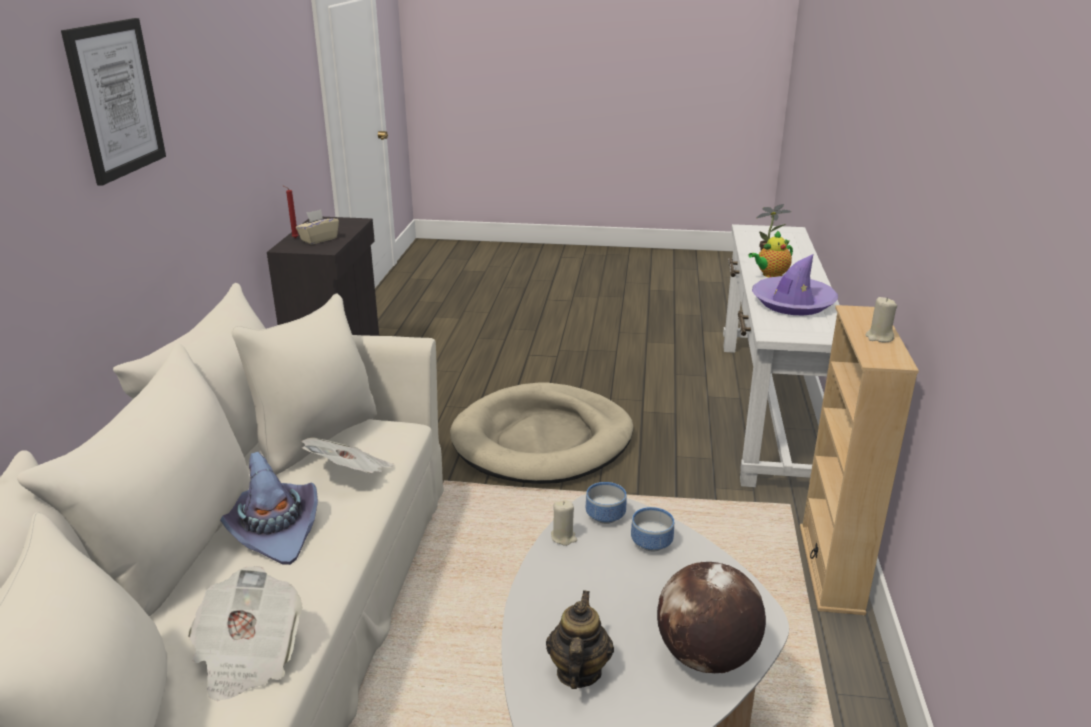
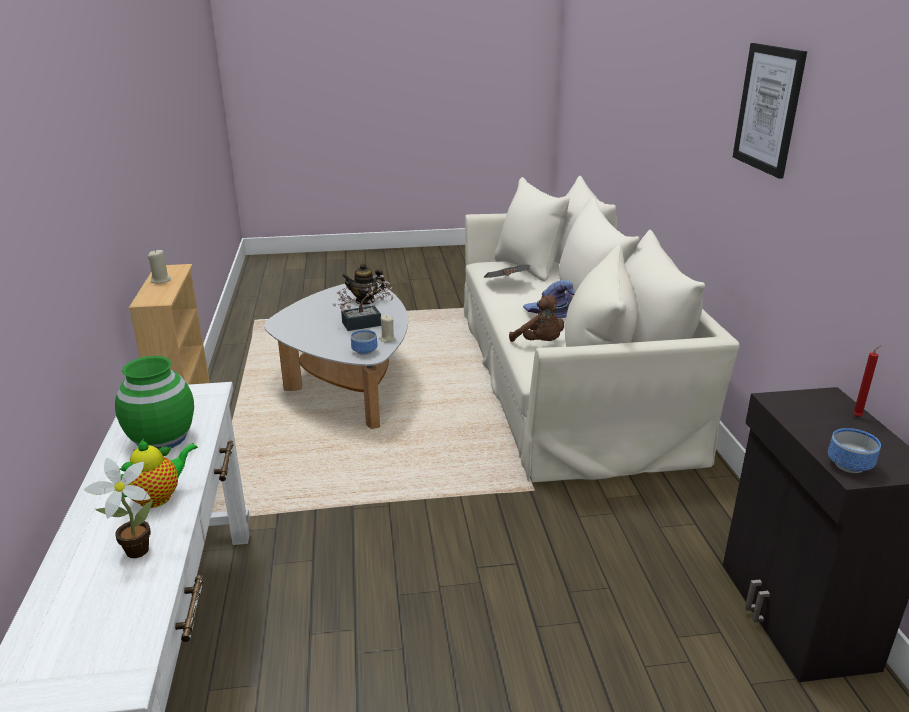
camera: 165 degrees right, 0 degrees up
beige tissue box [296,209,339,245] -> none
newspaper [302,437,394,473] -> brown plush toy [509,295,564,342]
beige dog bed [450,383,633,484] -> none
teapot [546,590,614,689] -> teapot turned 90 degrees clockwise [342,263,387,305]
bowl [631,507,674,551] -> bowl moved to [828,428,881,473]
globe [657,562,766,673] -> none
purple hat [752,254,838,315] -> green vase [115,356,194,449]
none -> potted plant [332,275,394,331]

